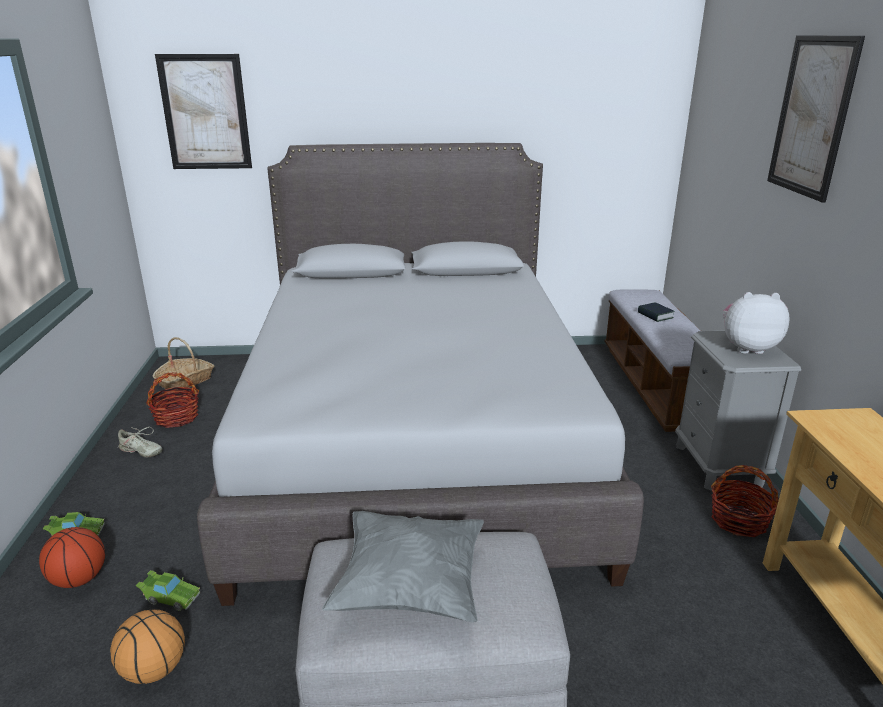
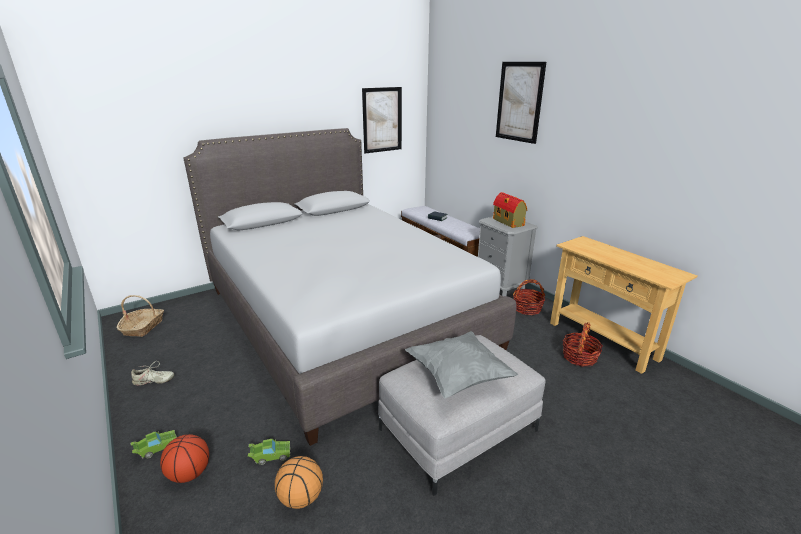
camera: 30 degrees left, 0 degrees up
basket [146,372,199,428] -> basket moved to [563,322,603,367]
picture [155,54,252,169] -> picture moved to [362,87,402,153]
plush toy [723,292,790,354] -> toy house [493,192,527,228]

